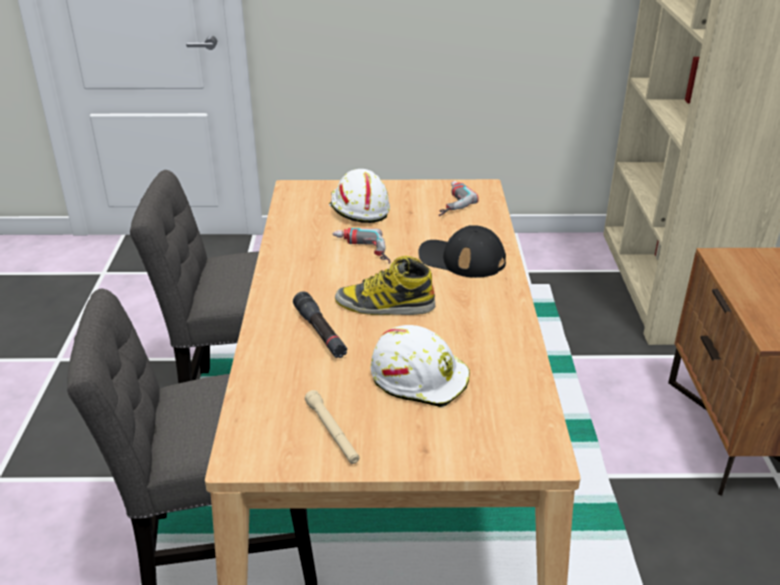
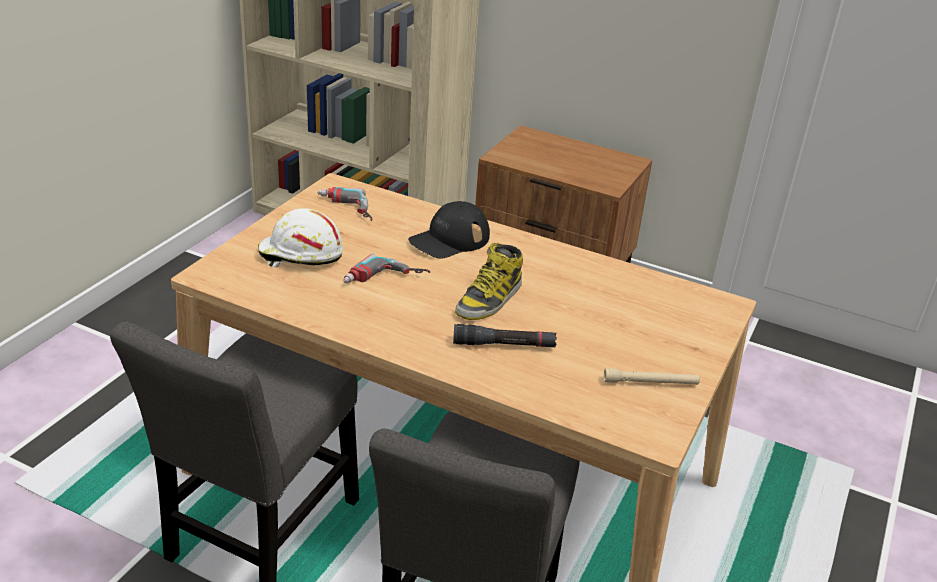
camera: 65 degrees left, 0 degrees up
white hard hat [371,325,470,407] -> none

